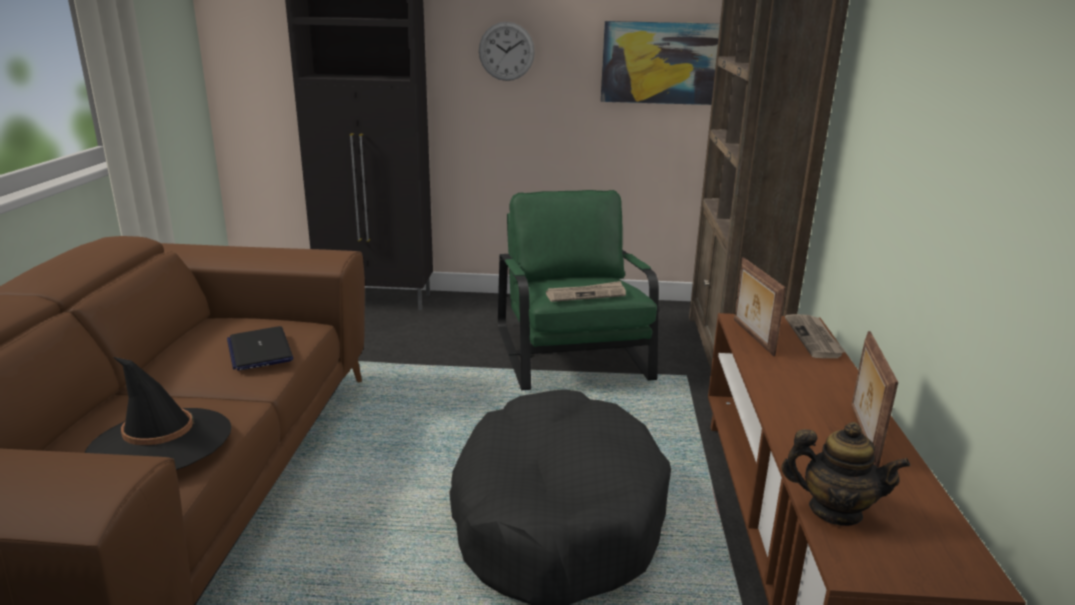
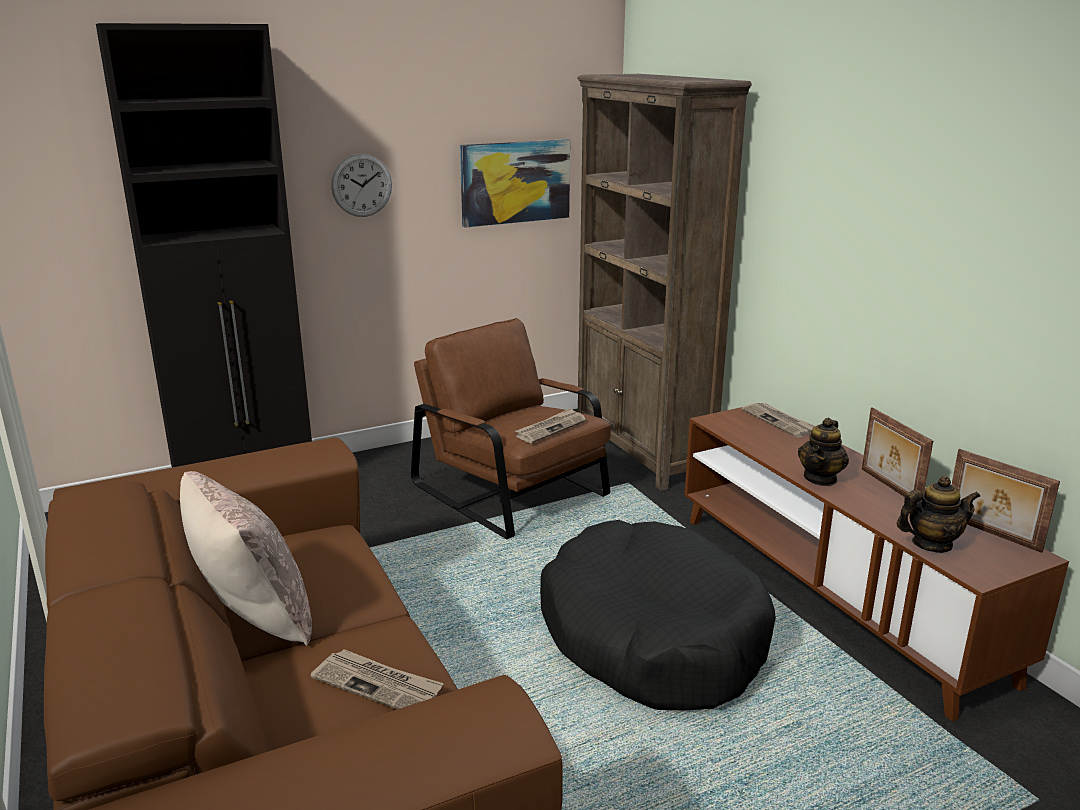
camera: 30 degrees left, 0 degrees up
black hat [85,357,231,470] -> newspaper [310,649,444,709]
laptop [227,326,294,371] -> none
green armchair [498,190,659,390] -> brown armchair [411,318,611,540]
picture frame [734,257,786,356] -> picture frame moved to [952,449,1060,553]
none -> beige pillow [180,471,312,646]
none -> teapot [798,418,849,486]

